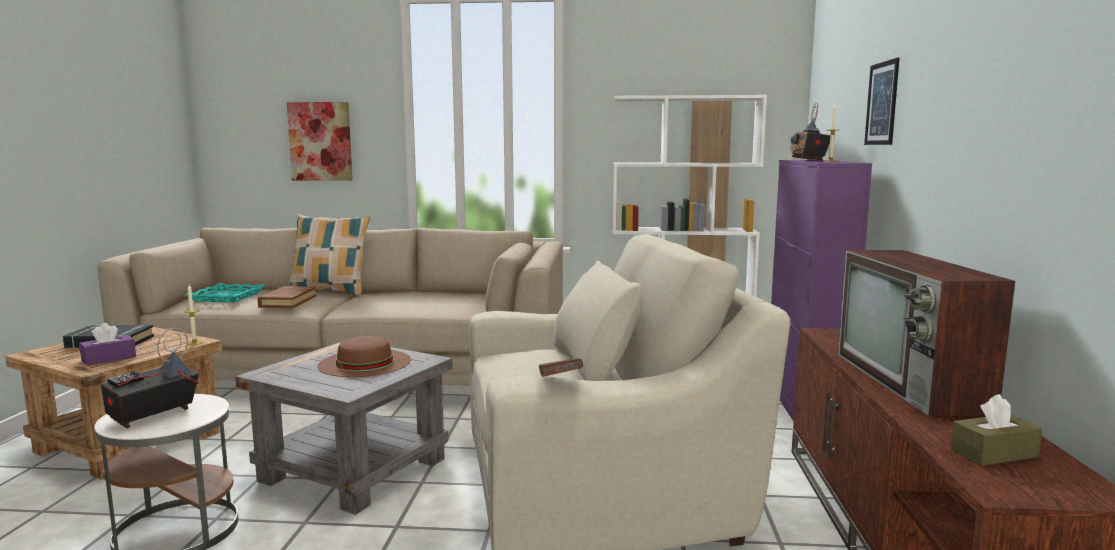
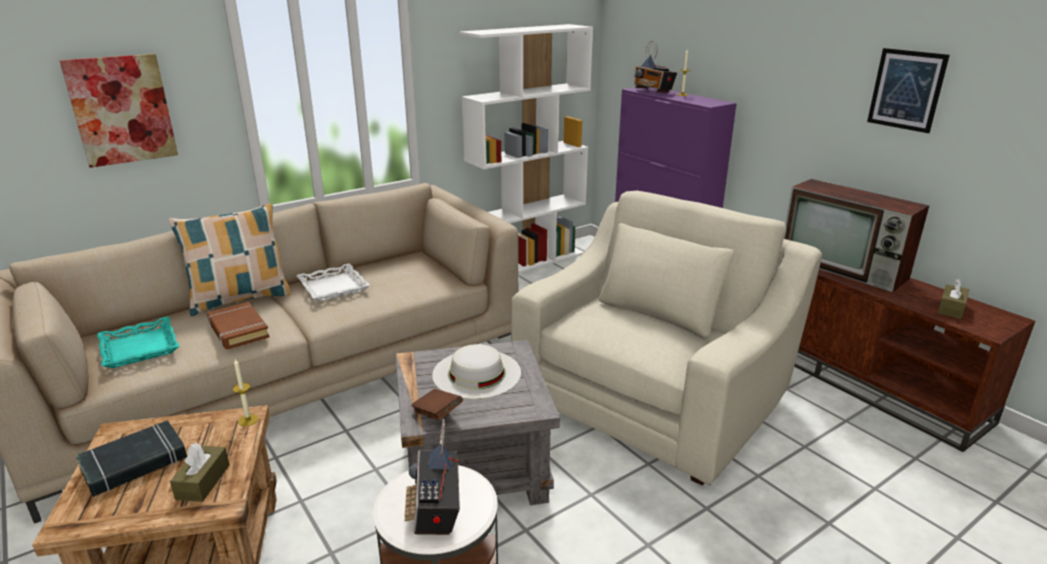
camera: 40 degrees left, 15 degrees up
purple tissue box [79,323,136,366] -> brown tissue box [170,443,229,502]
brown hat [317,336,411,377] -> white hat [432,344,521,399]
brown book [539,358,583,377] -> brown book moved to [411,389,463,420]
picture [864,58,900,145] -> picture moved to [867,48,950,133]
none -> white tray [296,263,370,302]

